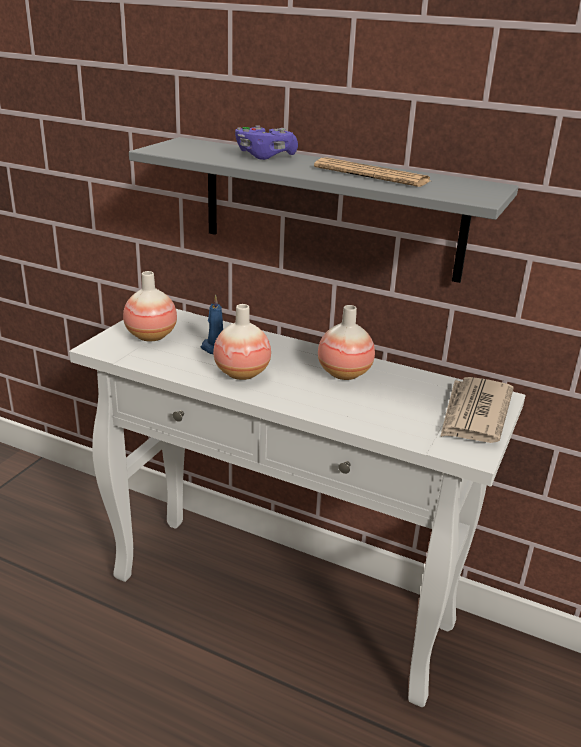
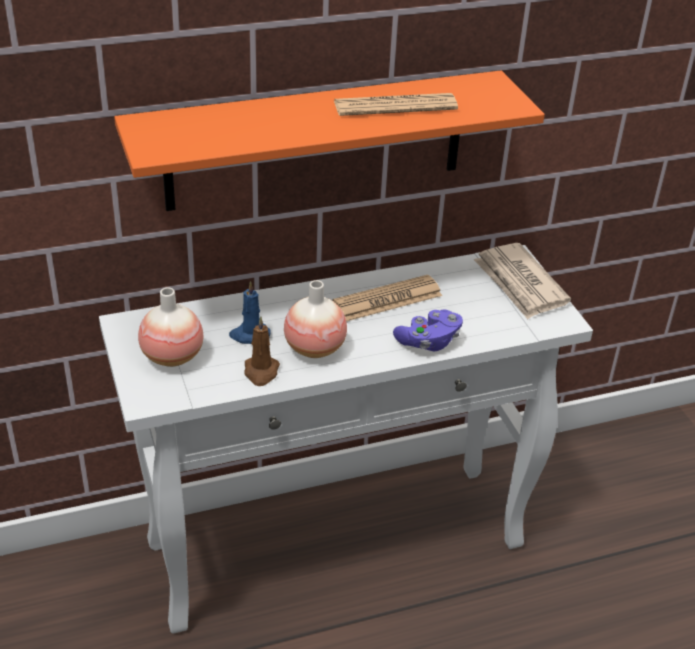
camera: 45 degrees left, 10 degrees up
grey shelf [129,137,518,283] -> orange shelf [114,70,545,211]
purple game controller [235,125,298,160] -> purple game controller moved to [393,309,463,351]
vase [318,305,375,380] -> newspaper [332,275,442,321]
none -> brown candle [244,316,280,386]

